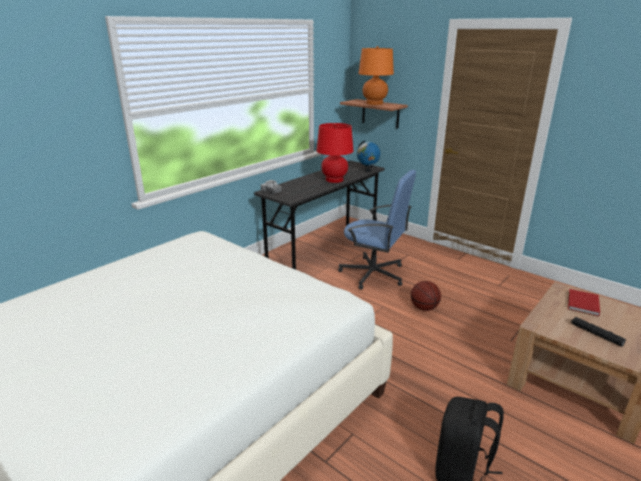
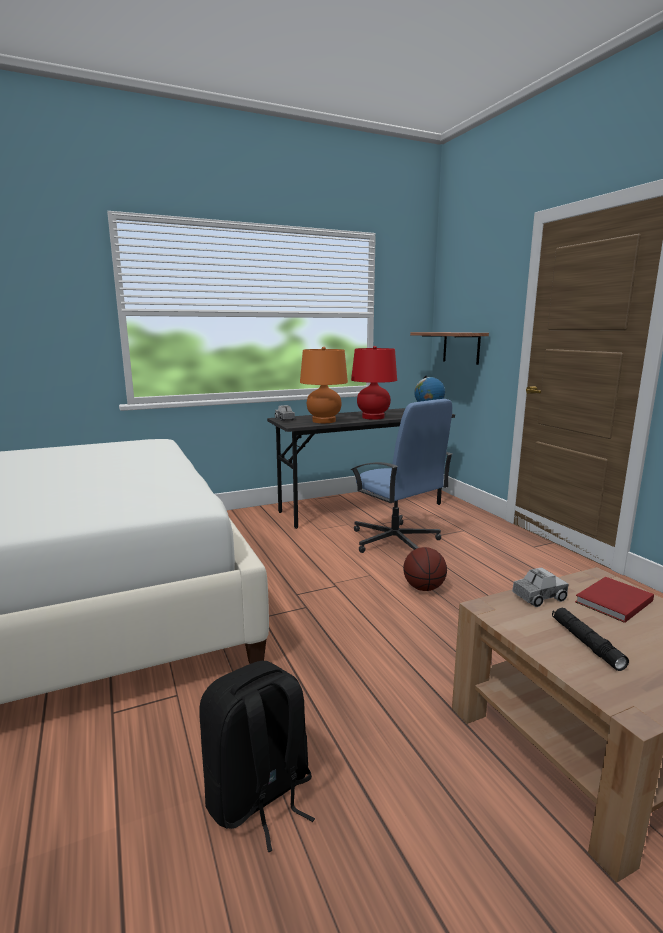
camera: 25 degrees right, 10 degrees down
orange table lamp [359,46,394,105] -> orange table lamp moved to [300,347,348,423]
none -> toy truck [512,567,568,607]

